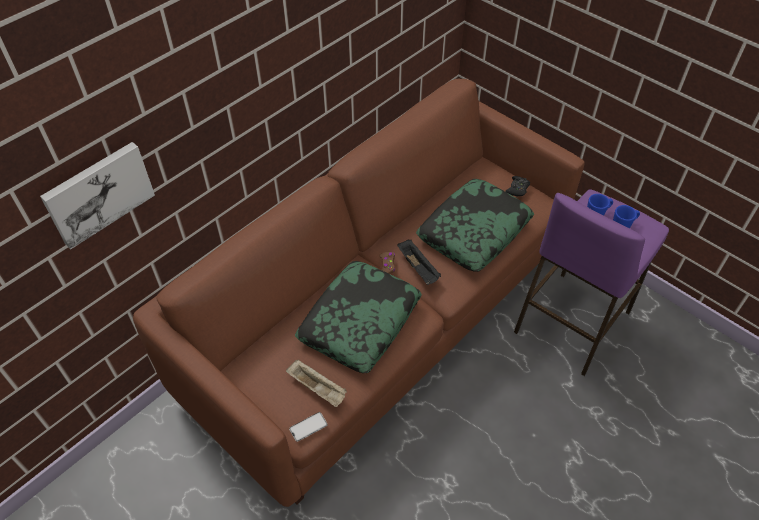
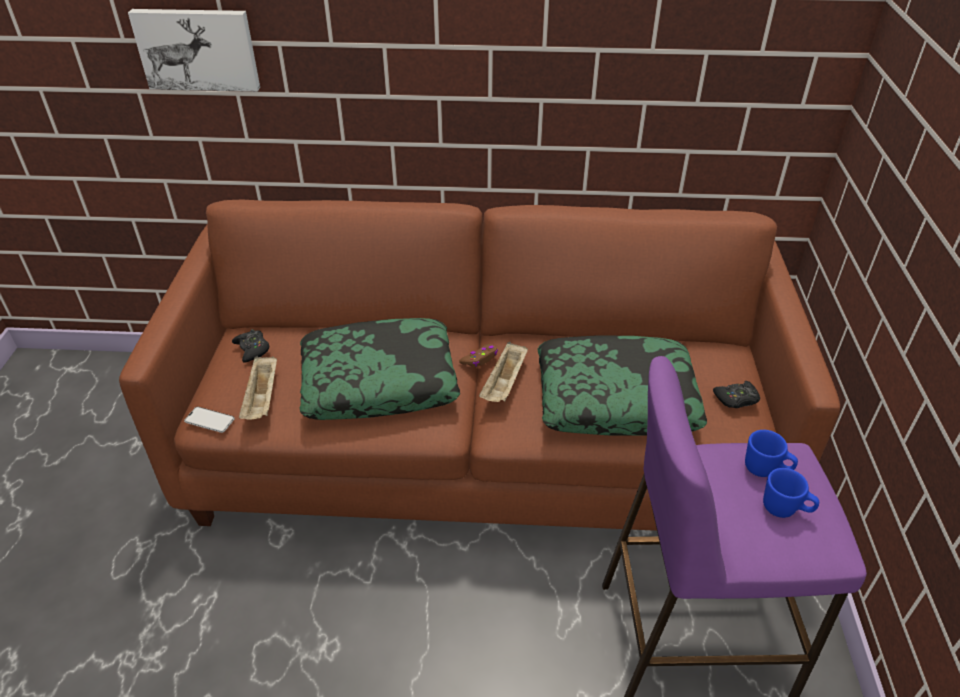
camera: 50 degrees right, 10 degrees down
black tray [397,240,441,285] -> beige tray [479,342,528,402]
none -> black game controller [232,329,269,363]

